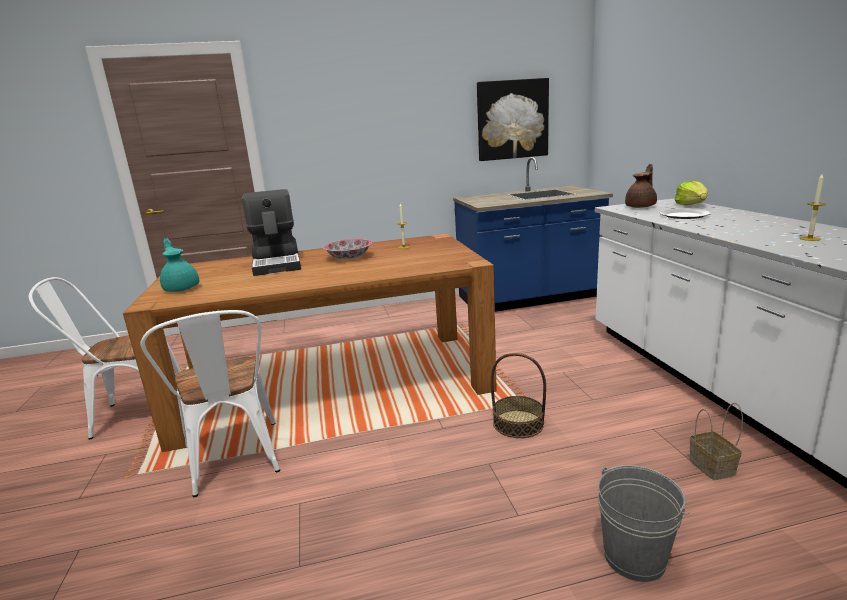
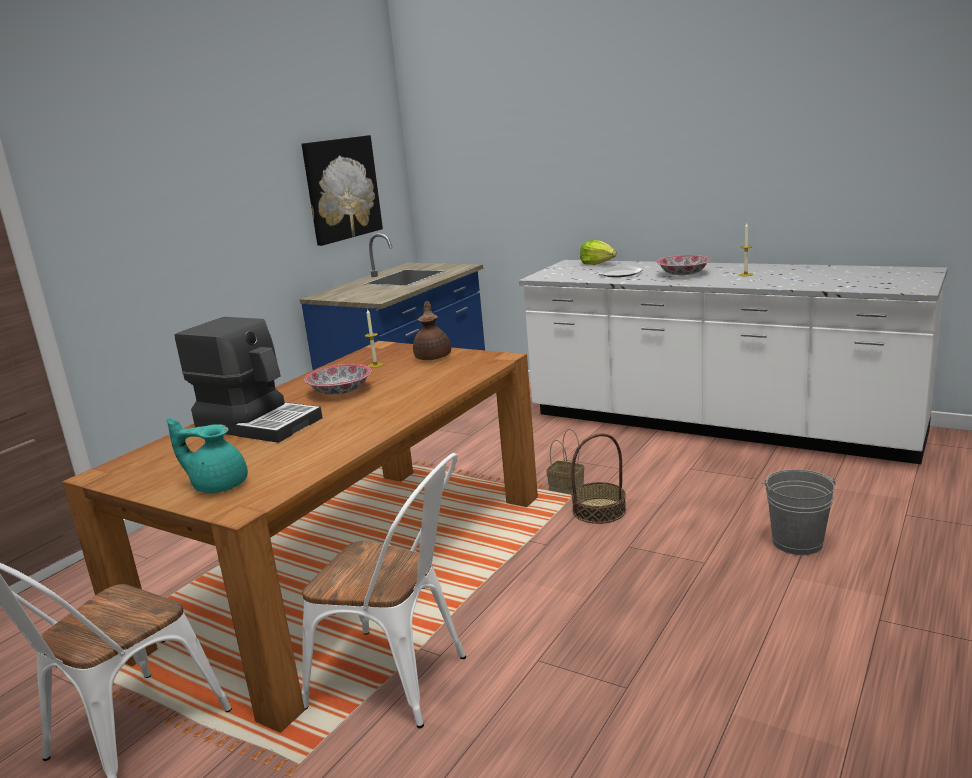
camera: 45 degrees left, 0 degrees up
brown teapot [625,164,657,208] -> brown teapot moved to [413,301,451,360]
basket [689,402,743,480] -> basket moved to [546,429,584,495]
none -> bowl [657,255,711,275]

